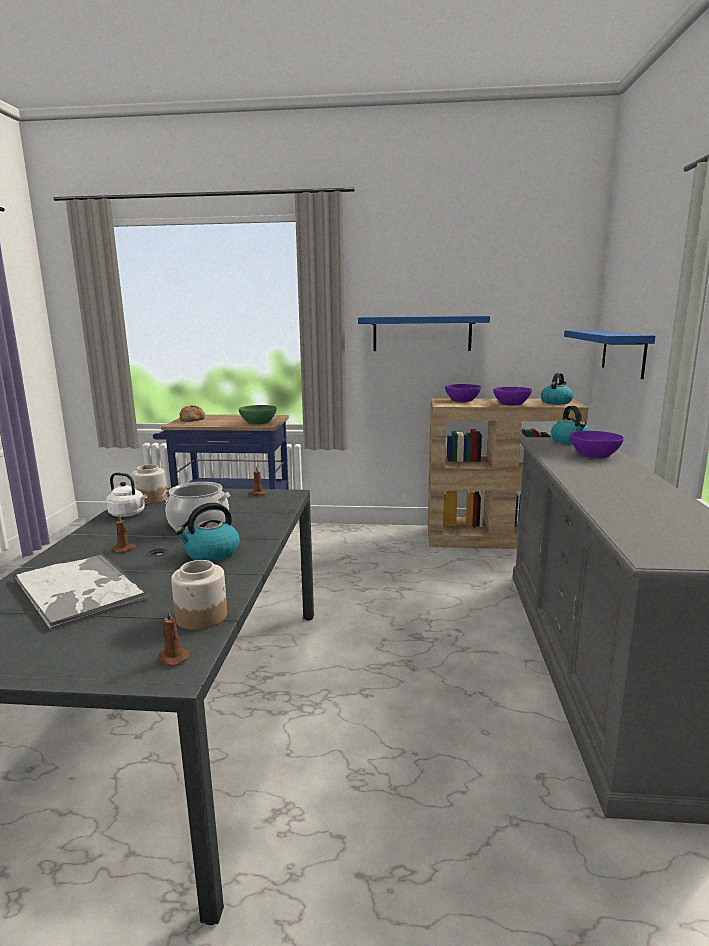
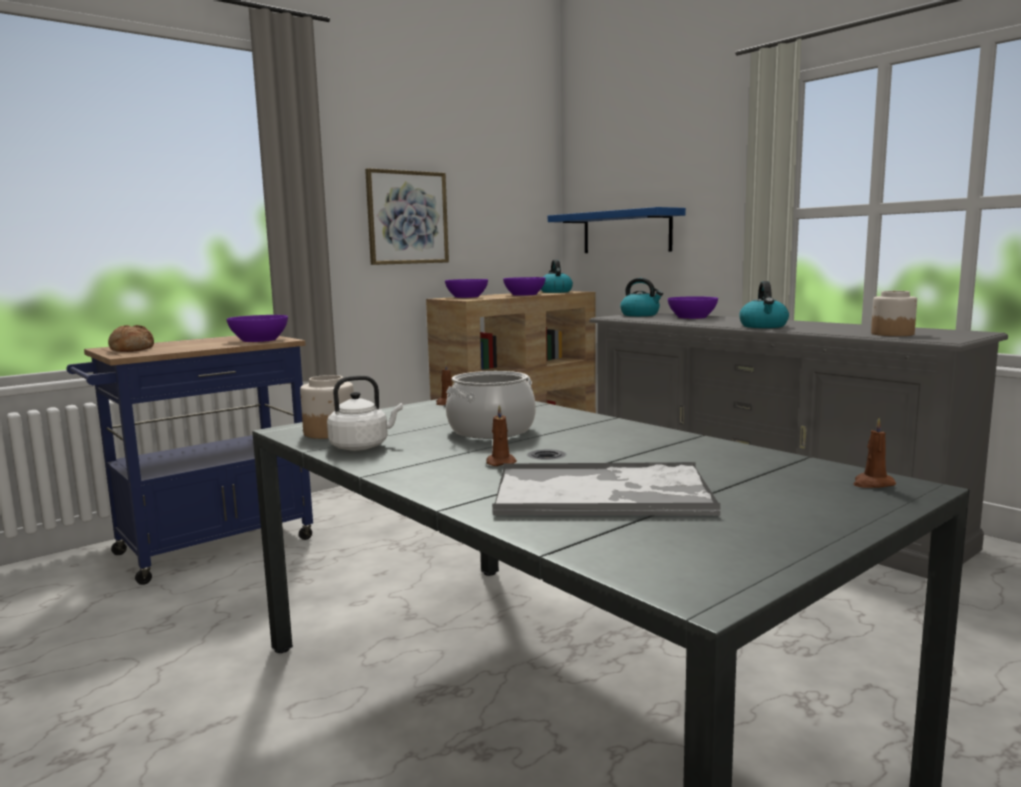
camera: 45 degrees left, 5 degrees down
jar [171,560,227,630] -> jar moved to [871,291,917,336]
kettle [175,503,240,562] -> kettle moved to [739,281,789,328]
green bowl [239,405,277,425] -> purple bowl [227,315,288,342]
blue shelf [358,316,490,351] -> picture [365,168,449,265]

